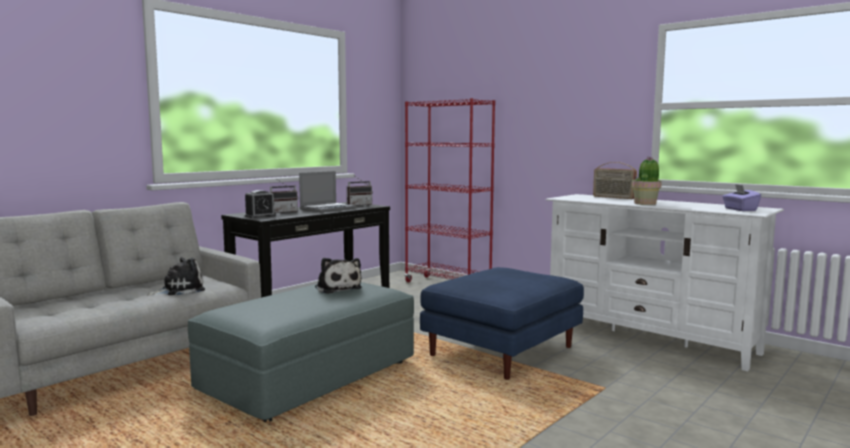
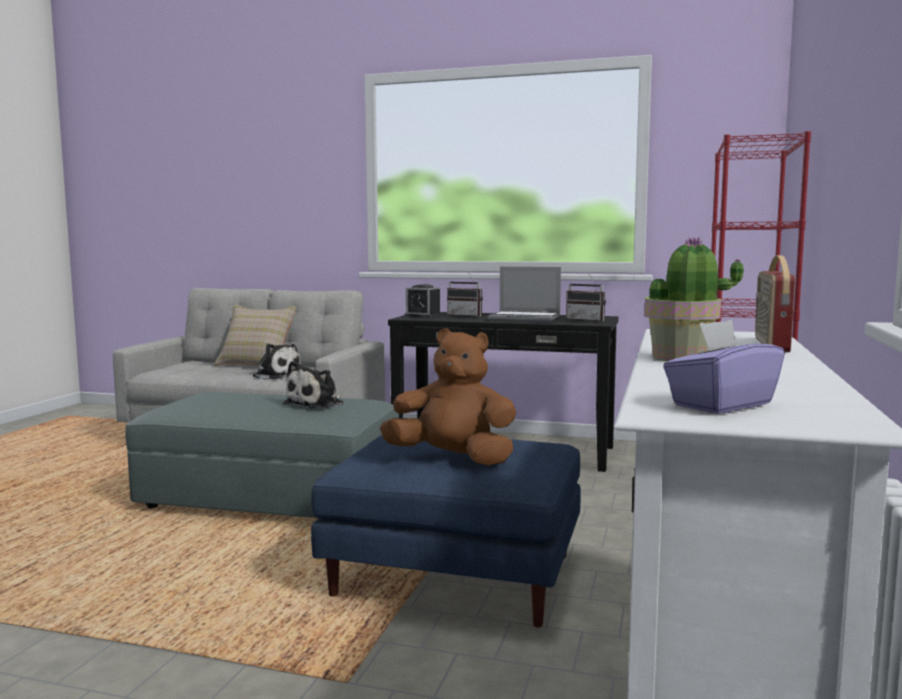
camera: 65 degrees right, 0 degrees up
none -> beige pillow [214,305,296,366]
none -> brown plush toy [380,328,517,465]

